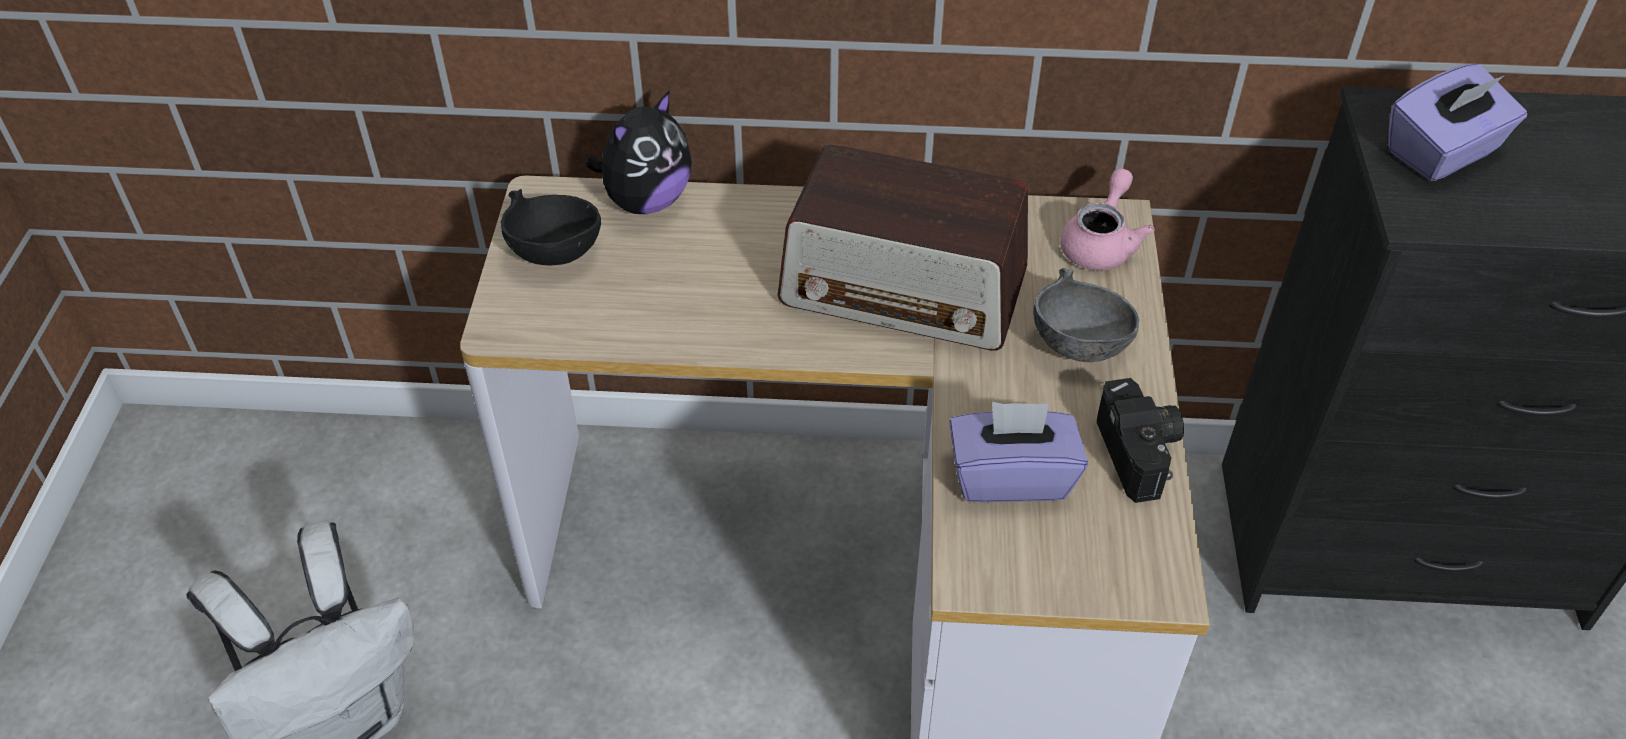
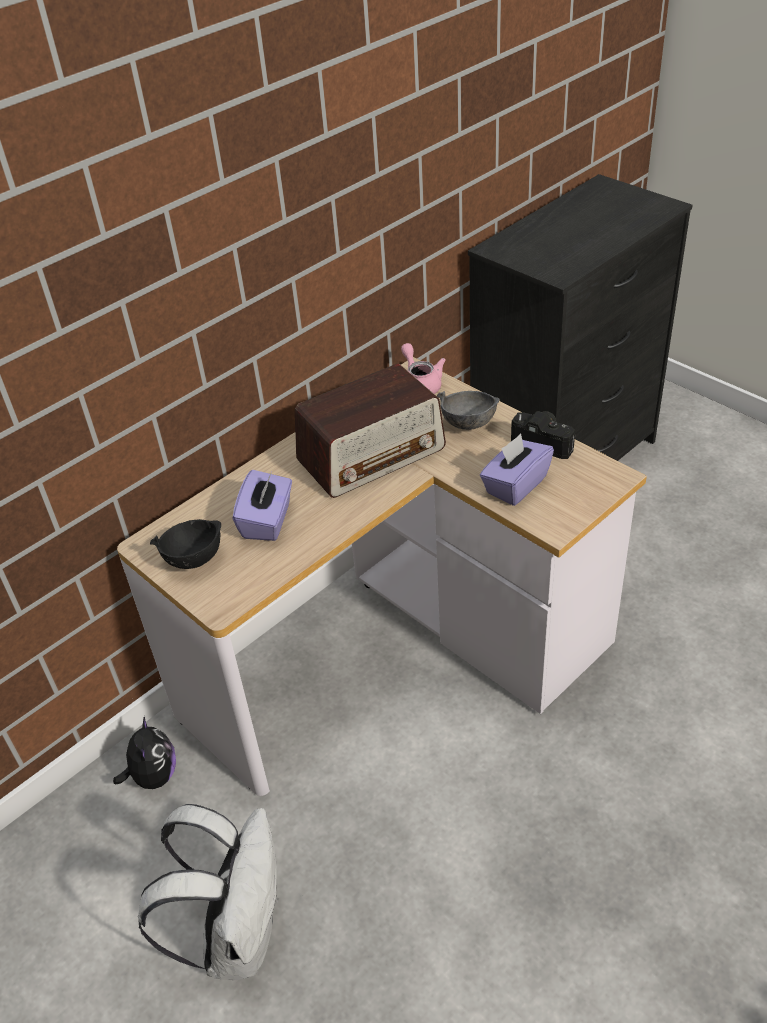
camera: 45 degrees left, 5 degrees down
plush toy [586,91,692,214] -> plush toy moved to [113,716,176,789]
purple tissue box [1388,64,1527,181] -> purple tissue box moved to [233,470,292,541]

